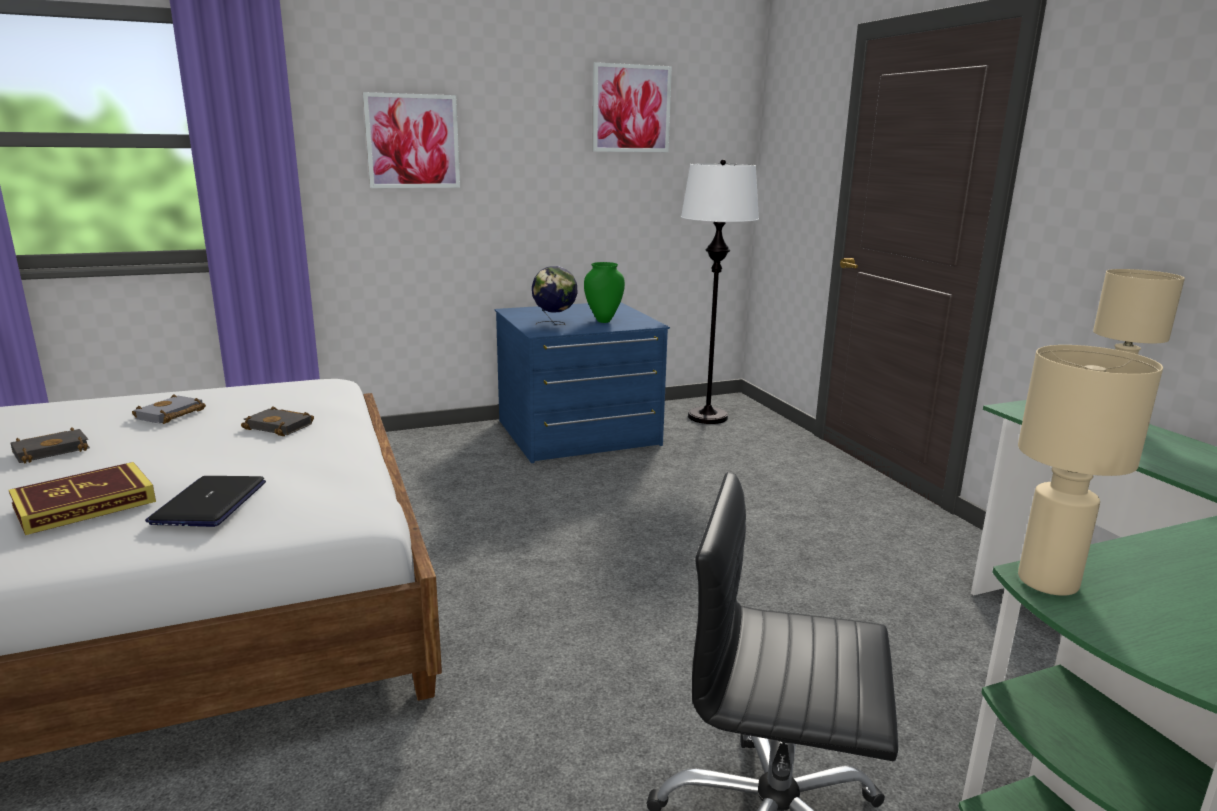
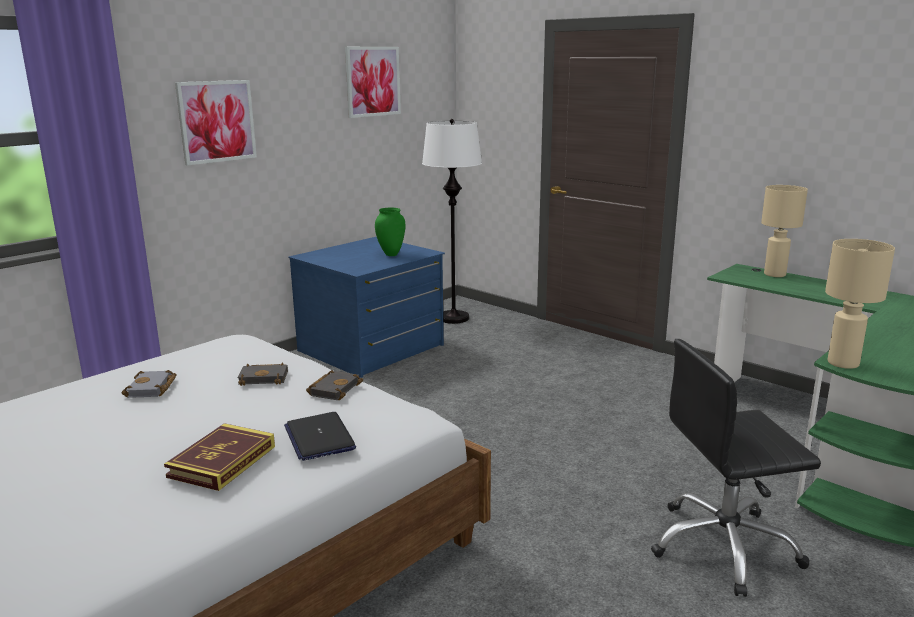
camera: 25 degrees left, 0 degrees up
black book [10,427,90,464] -> black book moved to [306,370,363,400]
globe [532,266,578,325] -> none

